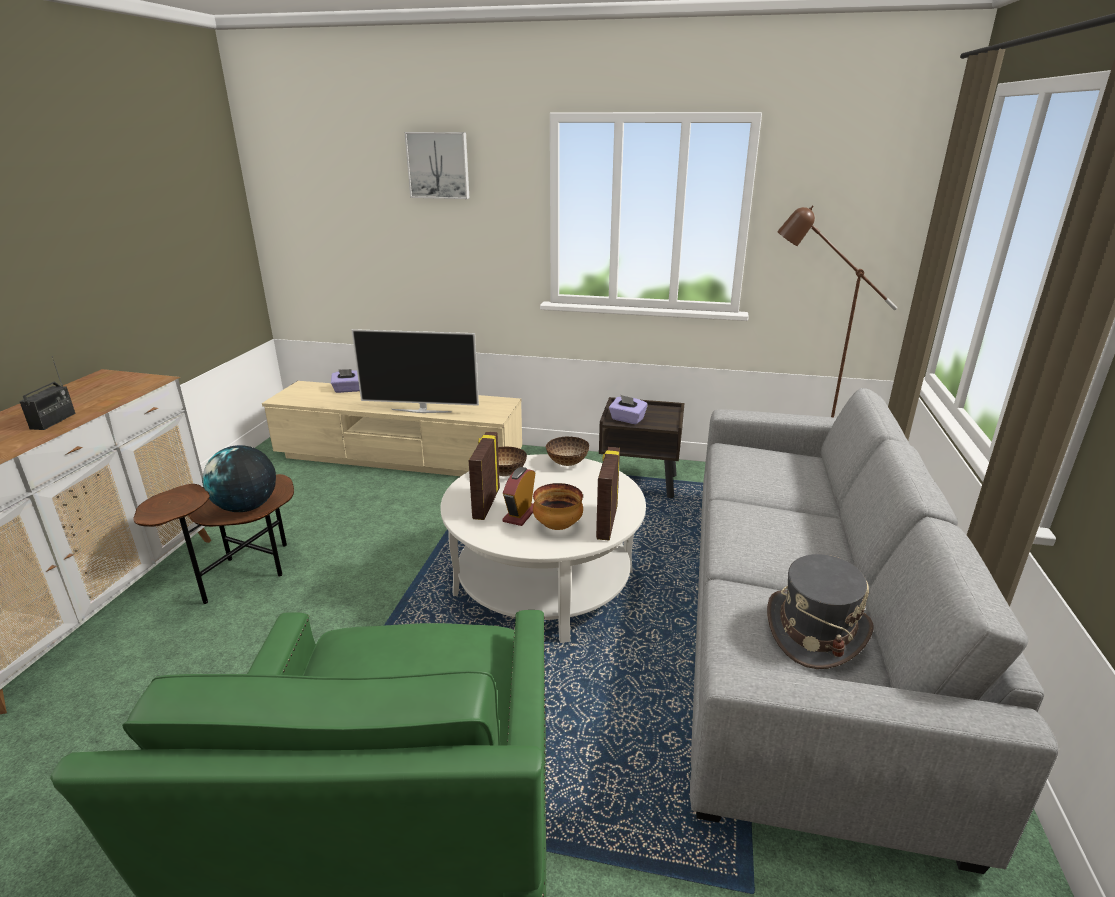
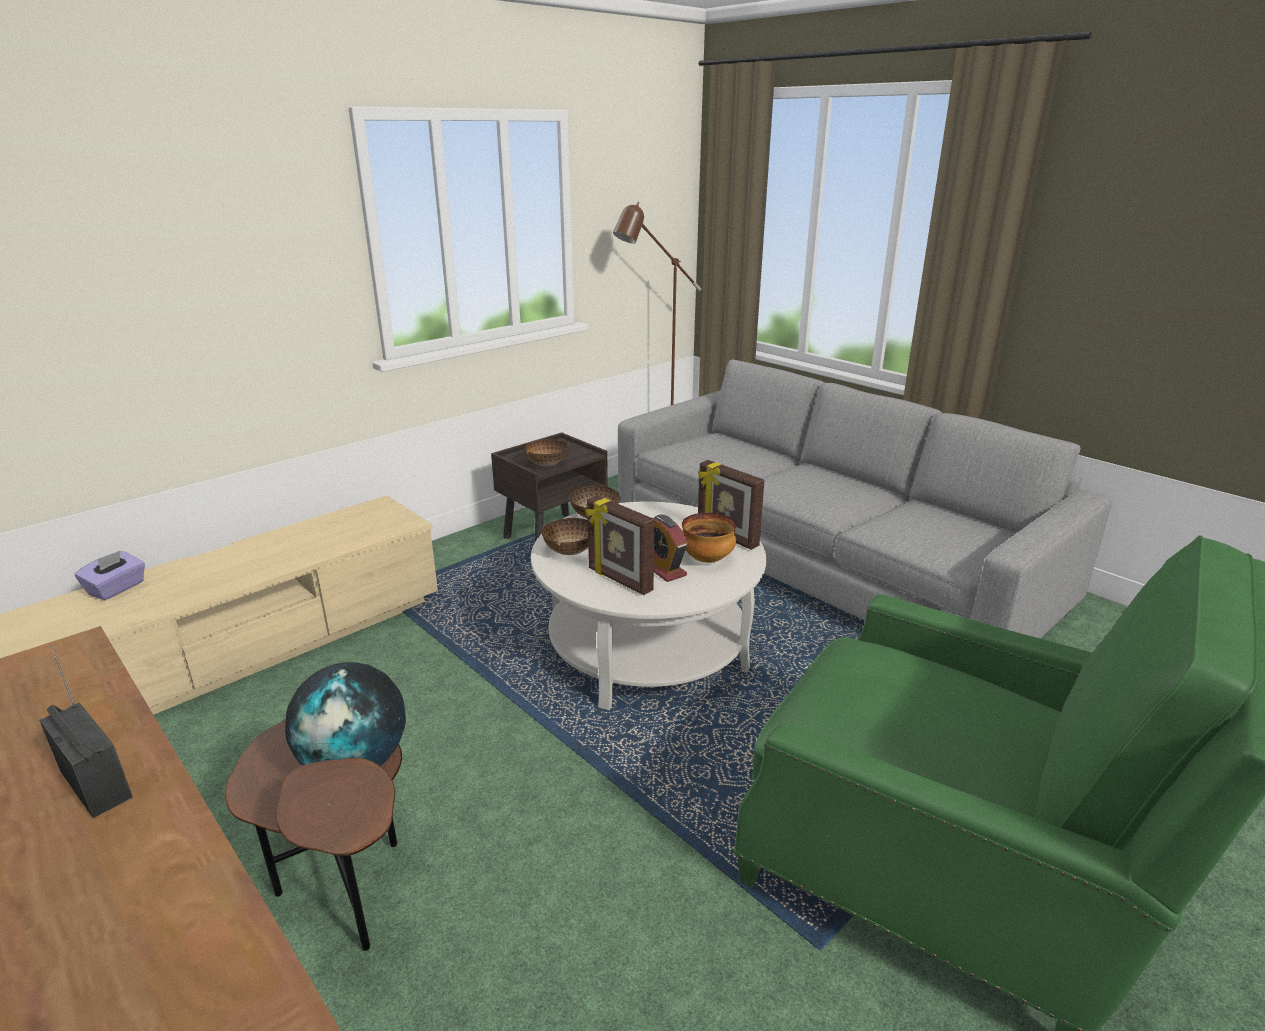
camera: 55 degrees left, 0 degrees up
television [352,329,479,413] -> none
picture [405,132,469,199] -> none
purple tissue box [609,395,648,424] -> bowl [525,439,568,467]
grey hat [767,554,874,669] -> none

